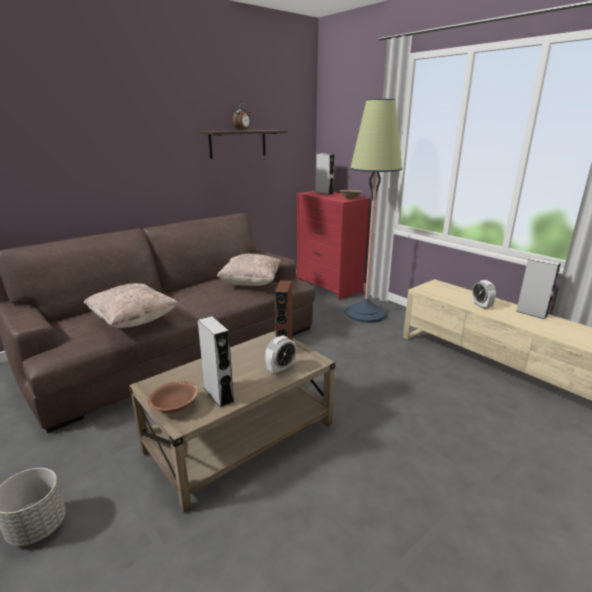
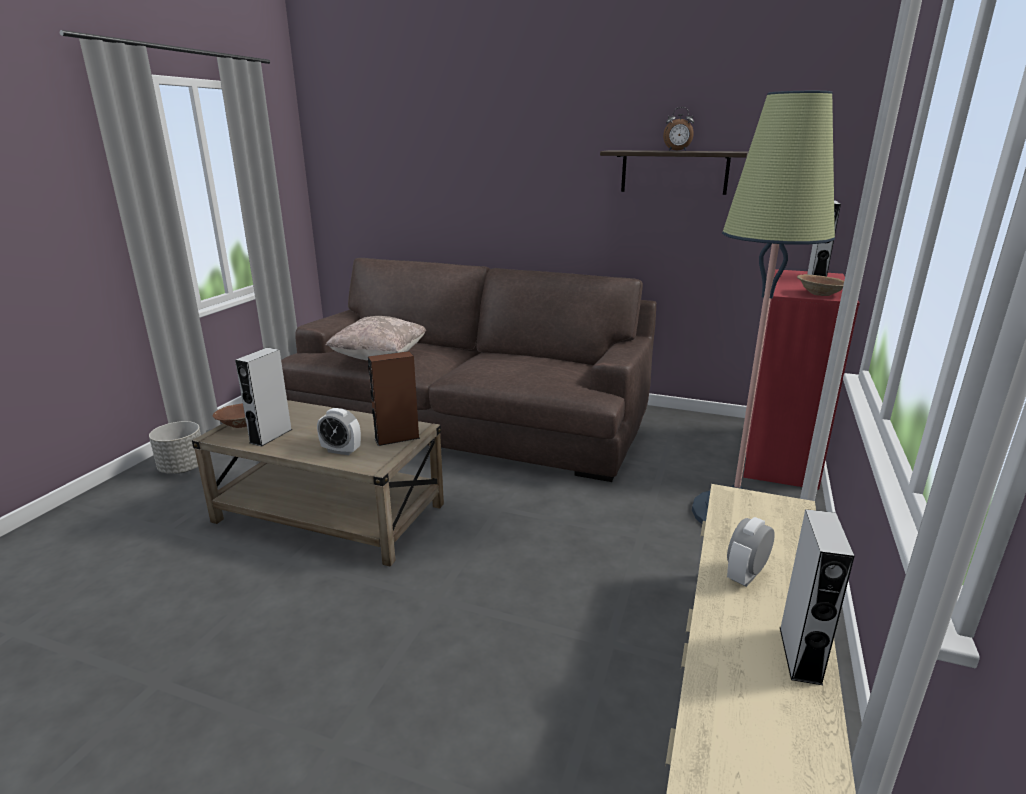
camera: 60 degrees right, 0 degrees up
beige pillow [217,254,281,286] -> none

